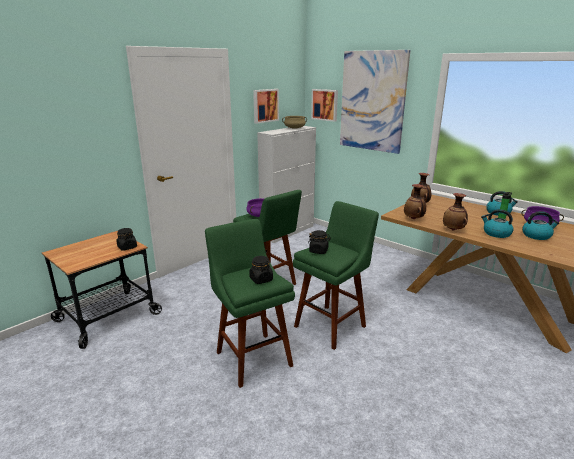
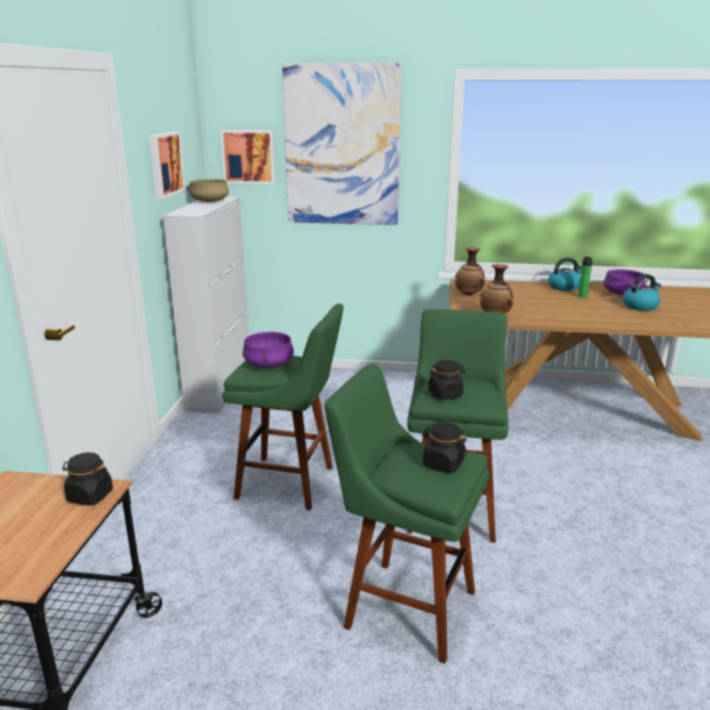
camera: 35 degrees left, 0 degrees up
vase [443,193,468,231] -> none
kettle [481,209,513,238] -> none

